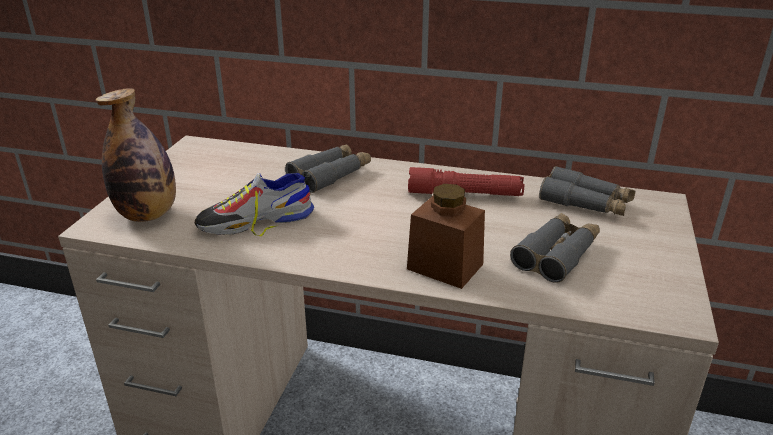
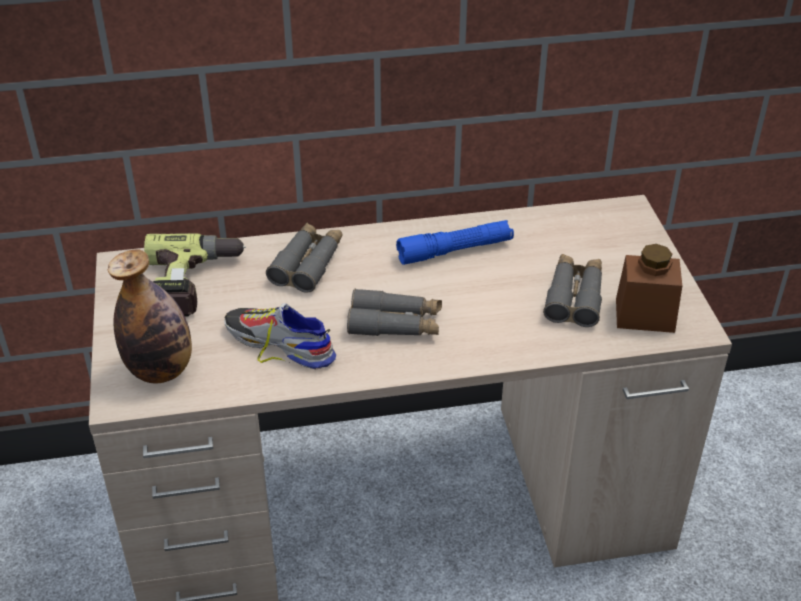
camera: 25 degrees left, 10 degrees up
shoe [195,173,314,236] -> shoe turned 75 degrees clockwise [224,303,336,369]
brown jar [407,184,485,289] -> brown jar moved to [616,244,682,333]
red flashlight [408,167,524,196] -> blue flashlight [396,220,514,265]
grey binoculars [539,166,636,216] -> grey binoculars moved to [347,289,442,336]
none -> power drill [144,233,246,317]

